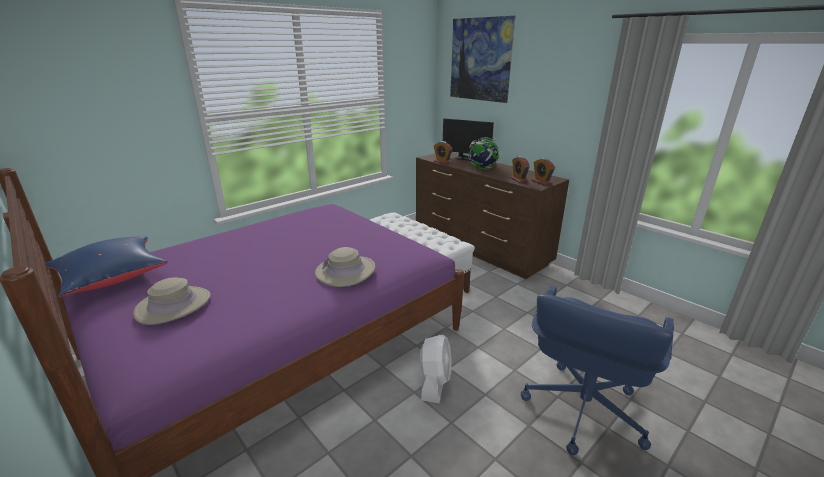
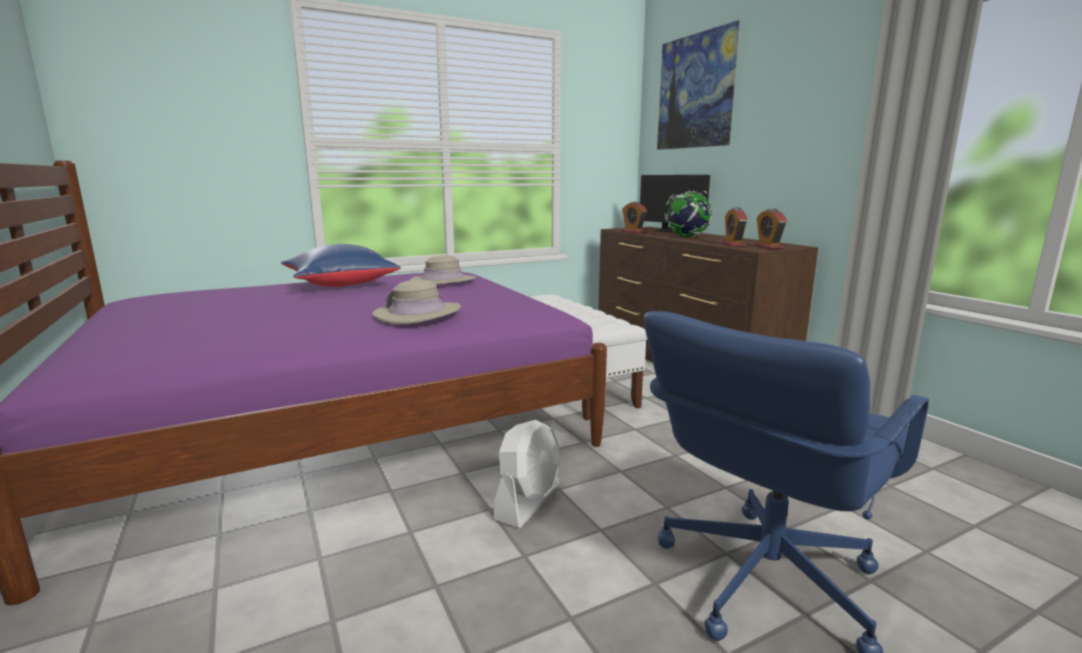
camera: 15 degrees right, 10 degrees down
blue pillow [45,236,168,297] -> blue pillow moved to [281,244,401,287]
beige hat [133,277,211,325] -> beige hat moved to [410,255,476,285]

